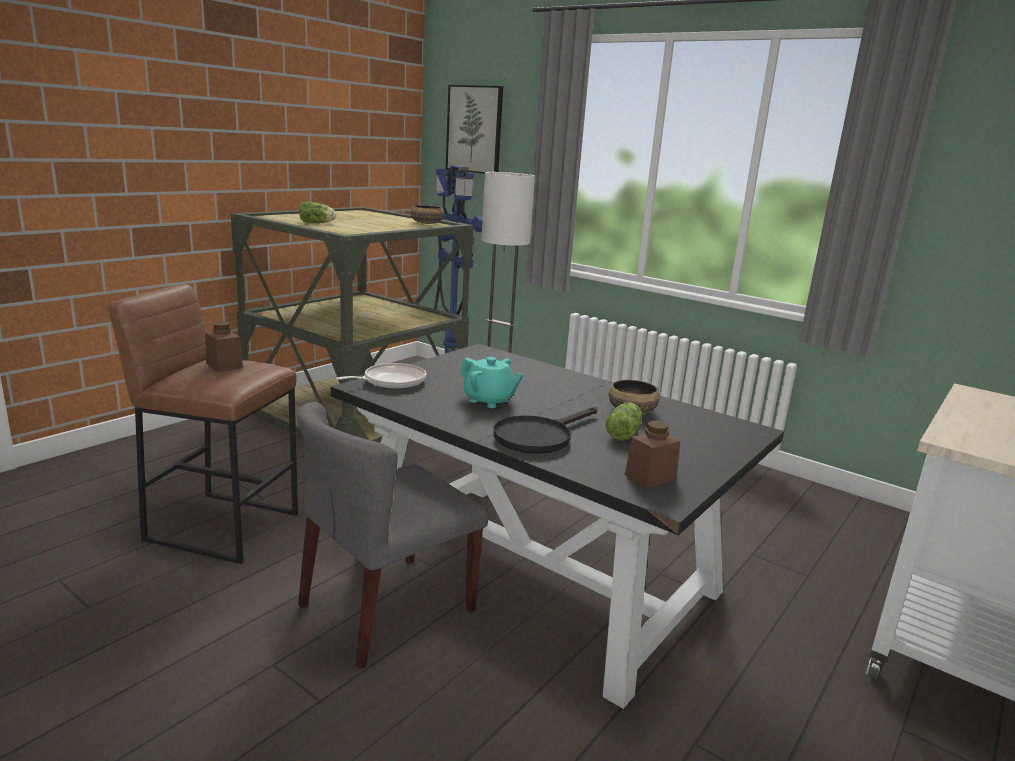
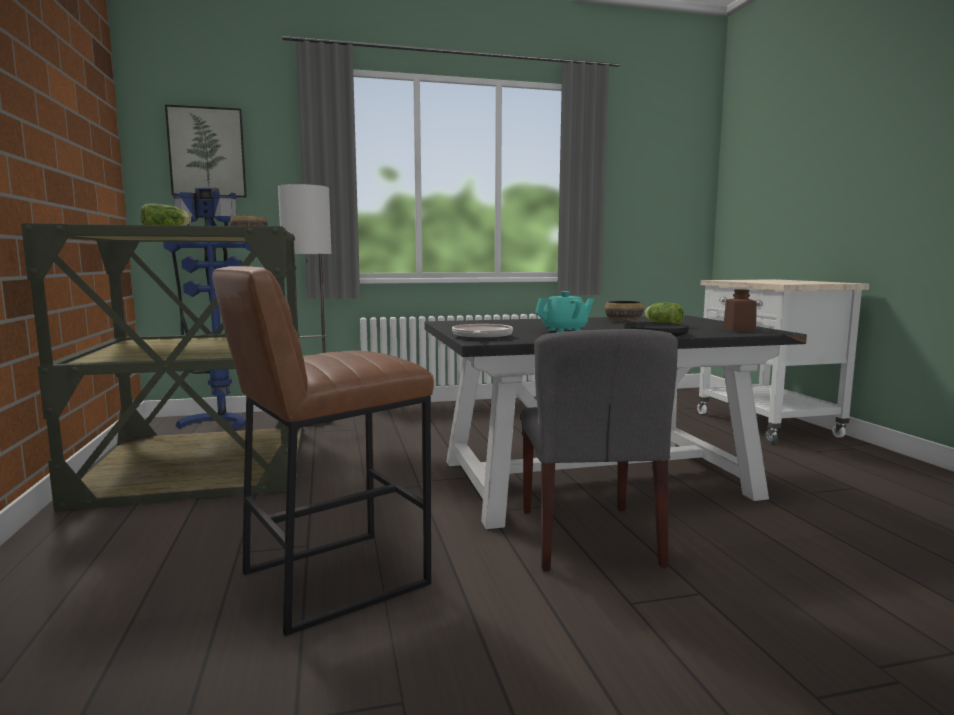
camera: 50 degrees left, 10 degrees down
brown jar [205,321,243,372] -> none

